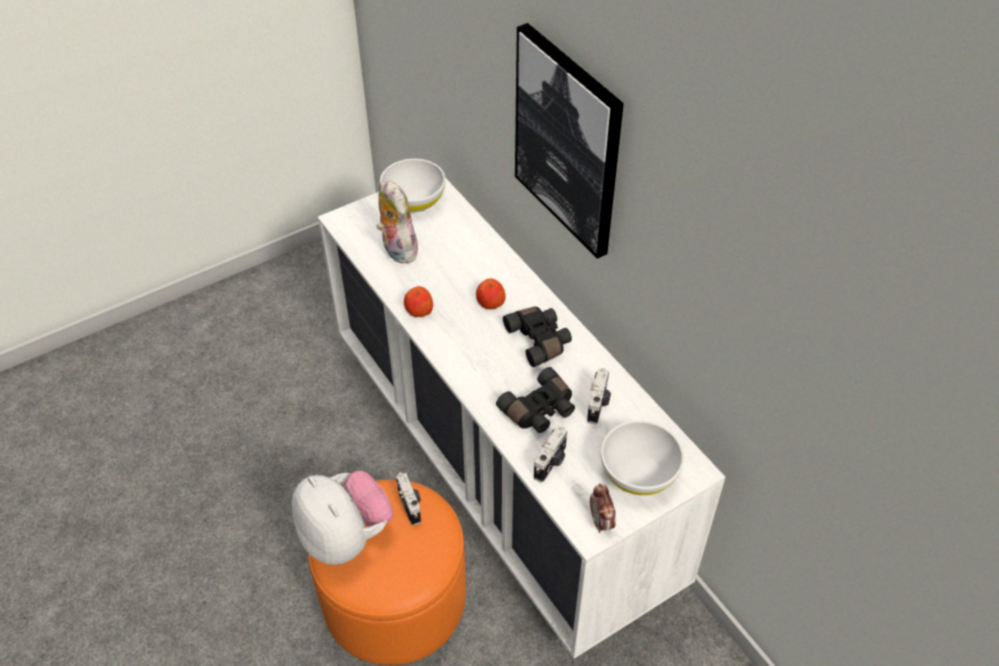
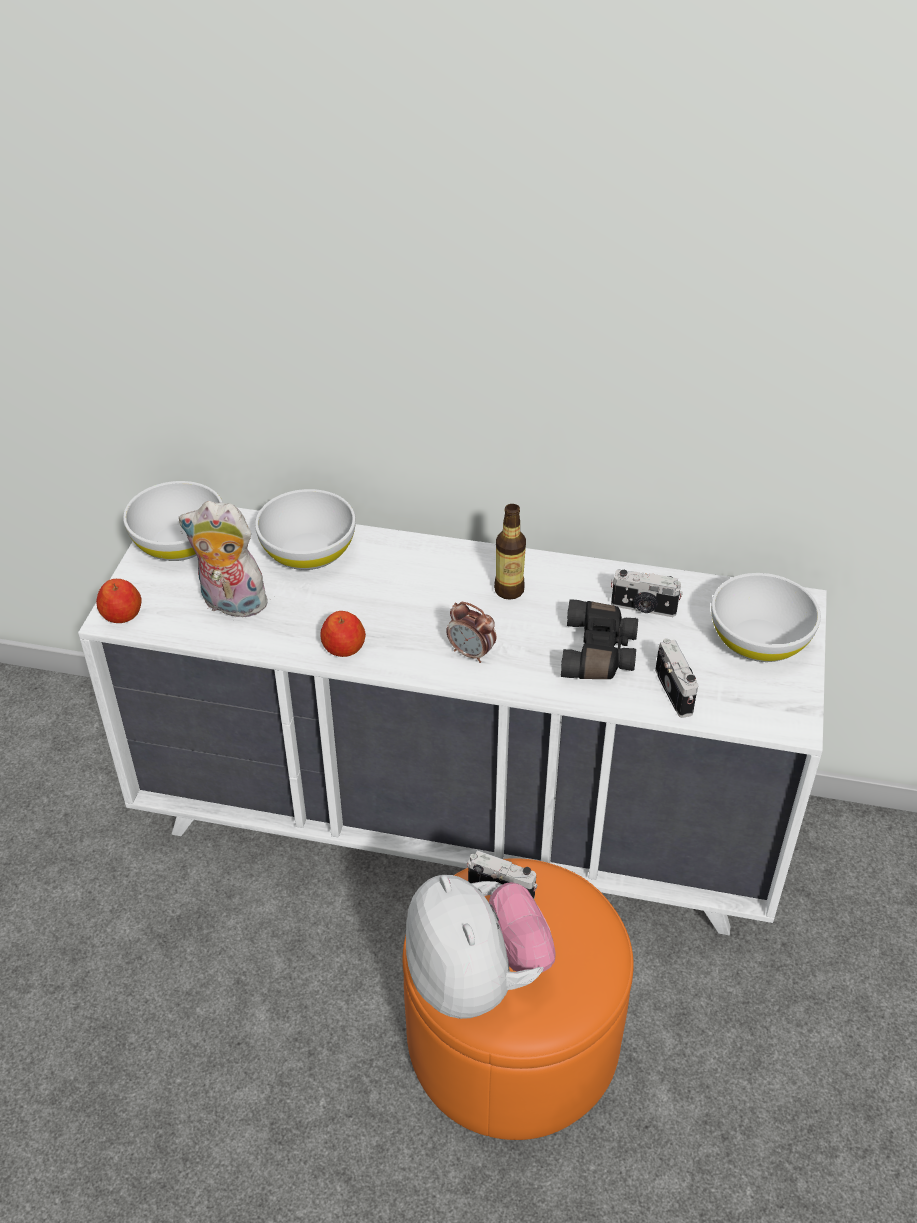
camera: 45 degrees left, 5 degrees down
plush toy [292,471,394,565] -> plush toy turned 60 degrees clockwise [406,875,556,1019]
apple [476,278,506,309] -> apple moved to [96,579,142,623]
black binoculars [503,307,572,367] -> bottle [494,504,526,600]
picture [515,23,624,259] -> none
camera [587,367,611,424] -> camera turned 135 degrees clockwise [611,570,683,617]
alarm clock [590,483,616,533] -> alarm clock moved to [446,602,496,663]
none -> white bowl [255,489,356,570]

